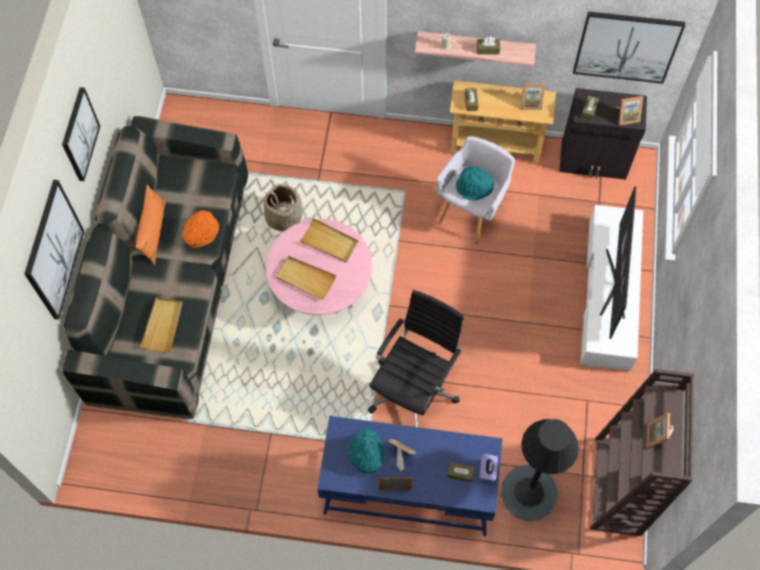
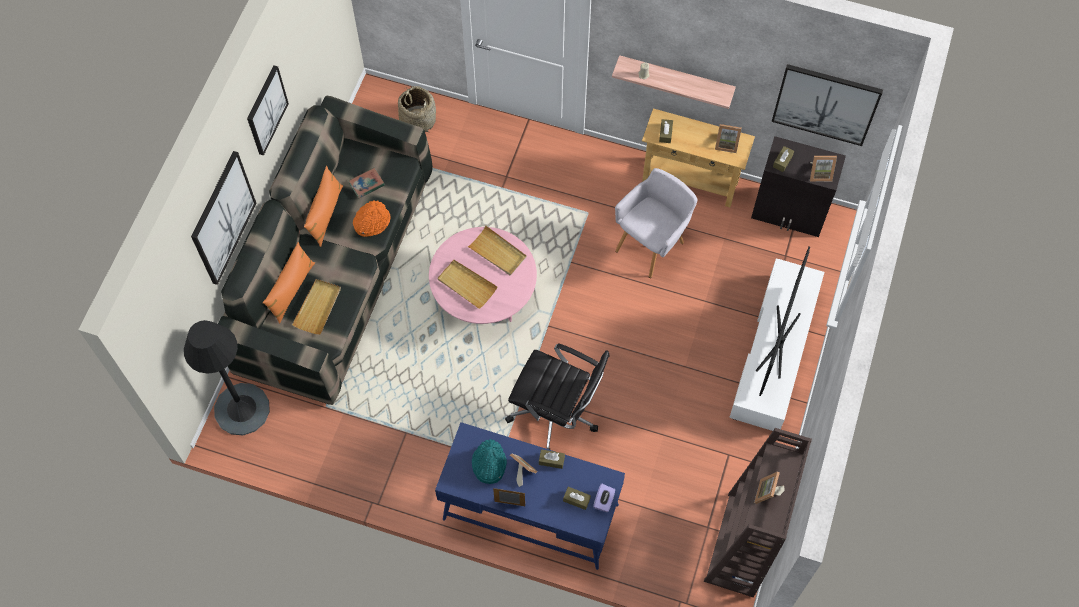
camera: 10 degrees right, 0 degrees up
basket [264,184,302,231] -> basket moved to [398,86,436,132]
black office chair [368,290,464,427] -> black office chair turned 75 degrees clockwise [505,343,609,450]
turquoise hat [456,166,494,201] -> none
brown tissue box [477,37,500,54] -> brown tissue box moved to [539,449,565,469]
black floor lamp [501,419,579,521] -> black floor lamp moved to [184,320,270,436]
none -> orange pillow [263,242,315,323]
none -> book [349,168,385,198]

